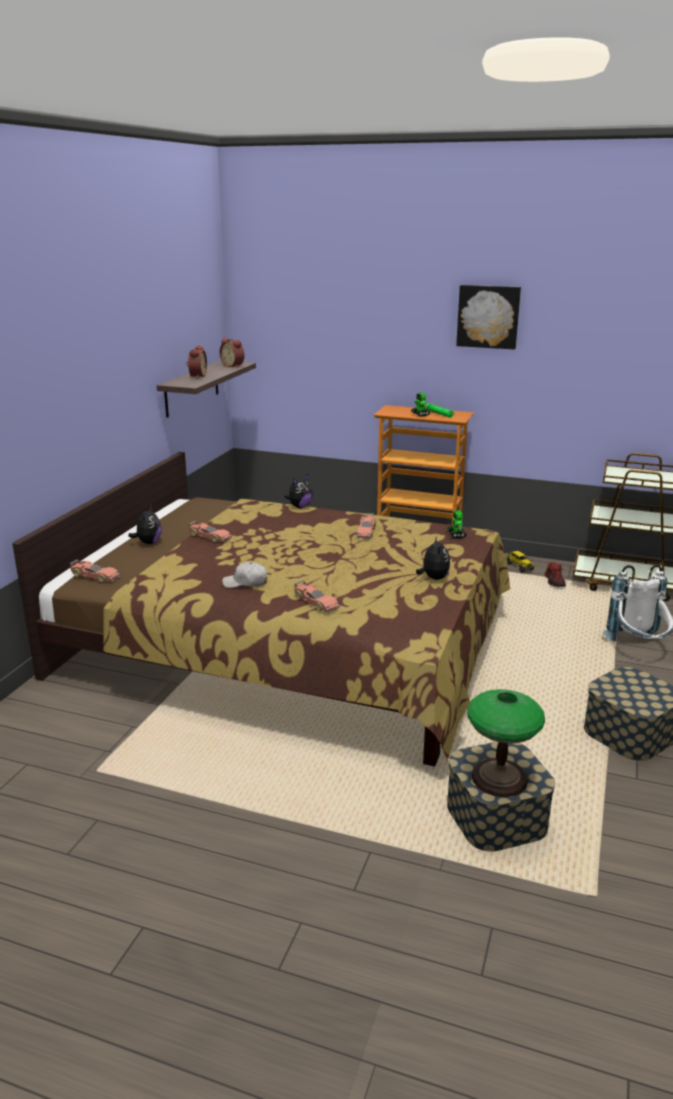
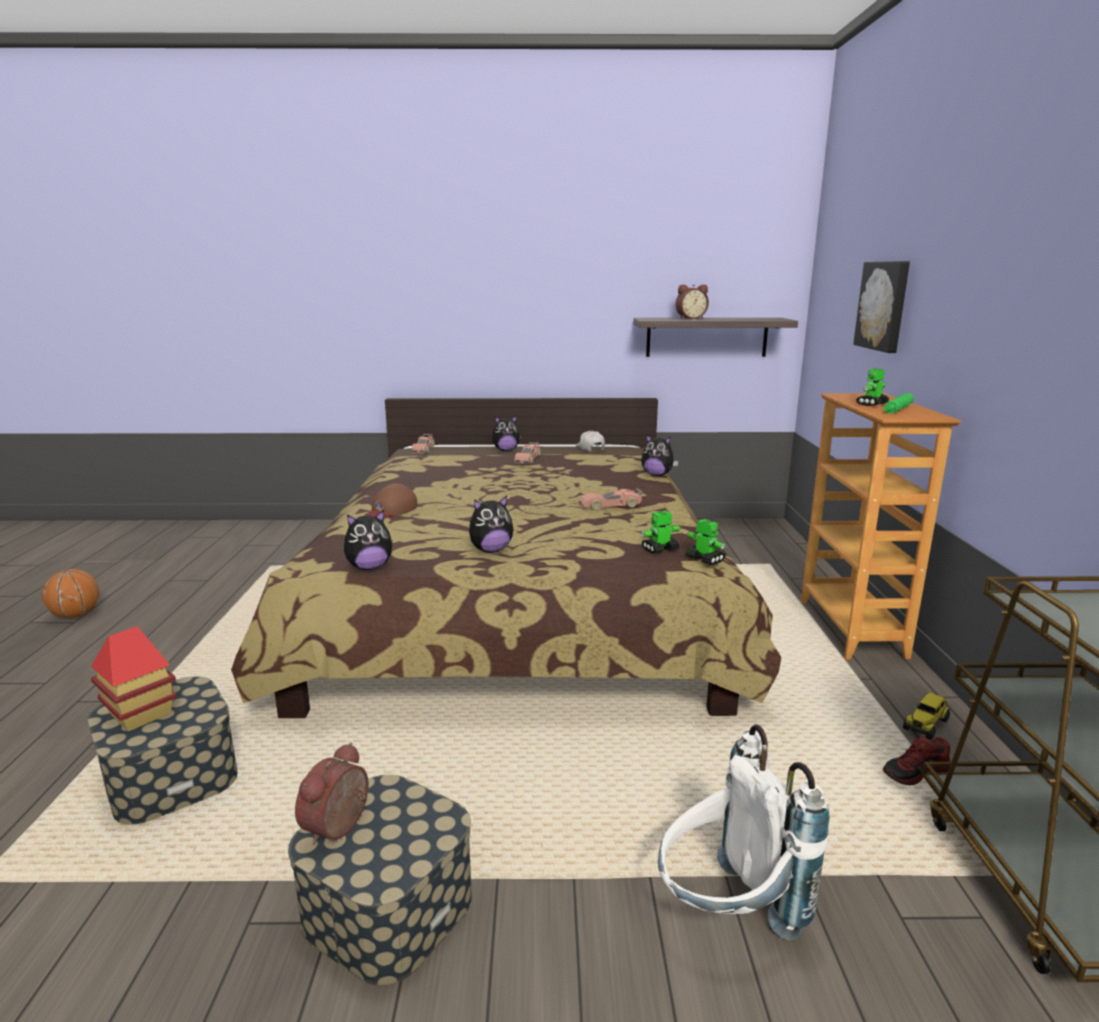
camera: 70 degrees right, 5 degrees down
alarm clock [220,338,244,368] -> alarm clock moved to [295,742,369,845]
white cap [222,562,267,588] -> white cap moved to [576,431,605,451]
toy car [295,580,340,613] -> brown cap [364,483,418,518]
picture [456,285,521,349] -> picture moved to [853,261,910,353]
table lamp [467,689,545,797] -> toy house [91,626,177,732]
none -> basketball [42,569,99,618]
none -> plush toy [344,510,393,570]
none -> toy robot [686,519,726,565]

